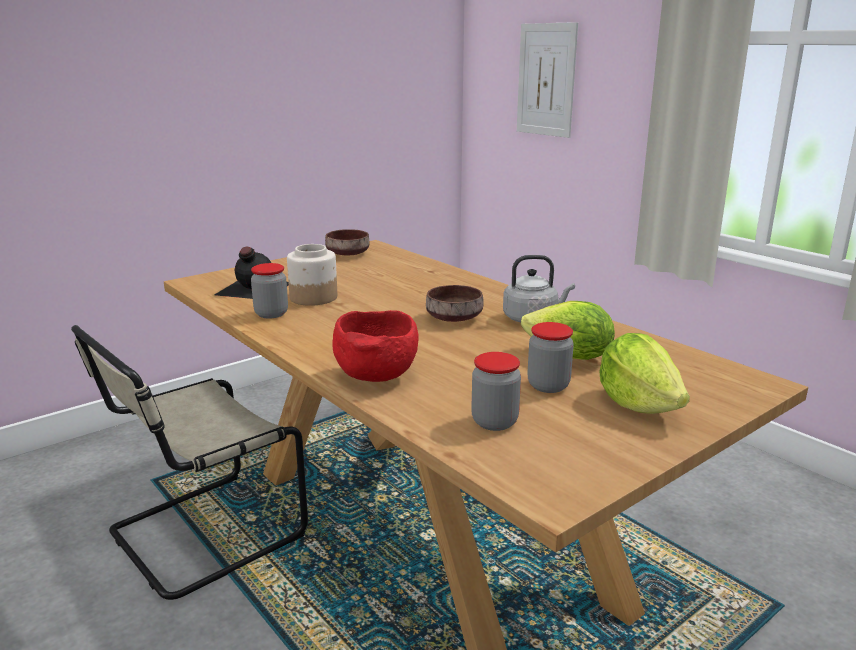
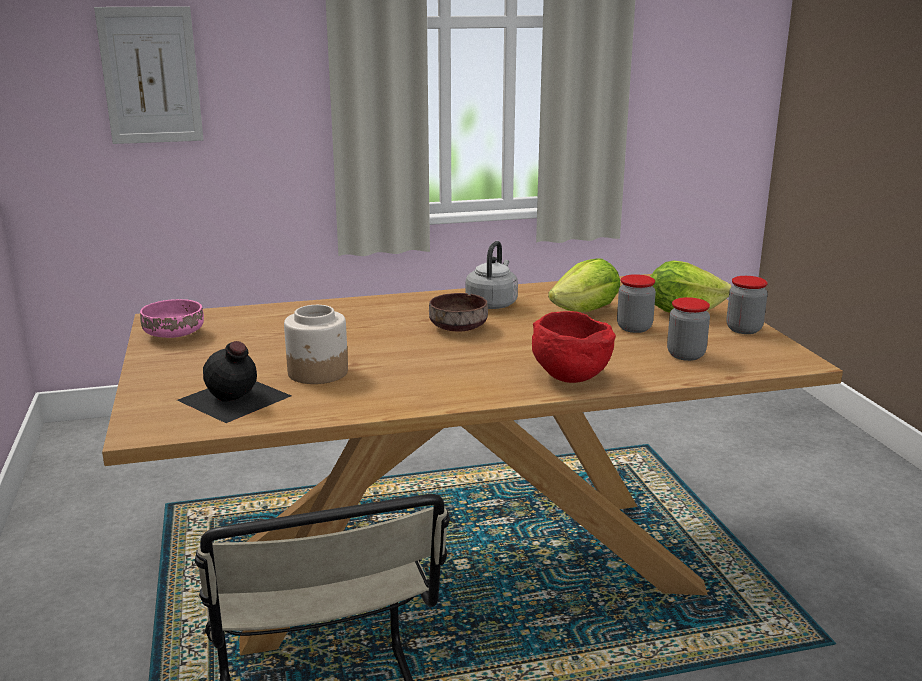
camera: 65 degrees left, 0 degrees up
jar [251,263,288,319] -> jar moved to [726,276,768,334]
brown bowl [325,229,370,256] -> pink bowl [140,299,204,338]

